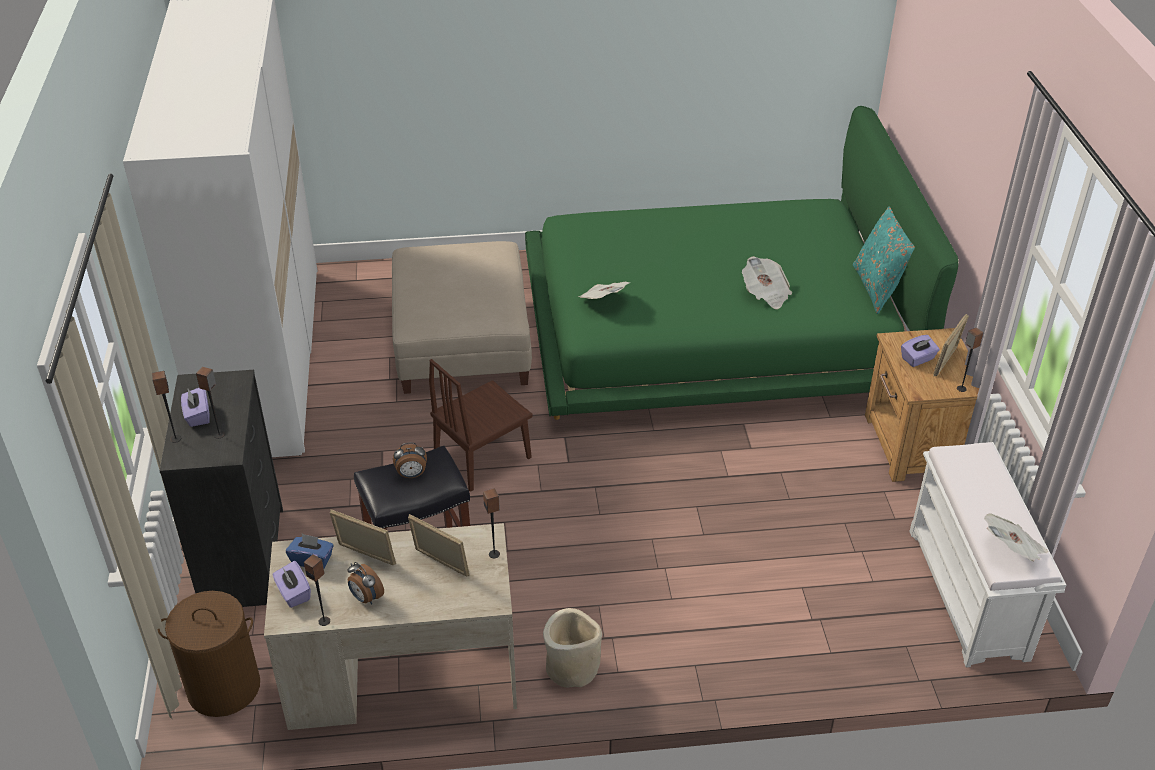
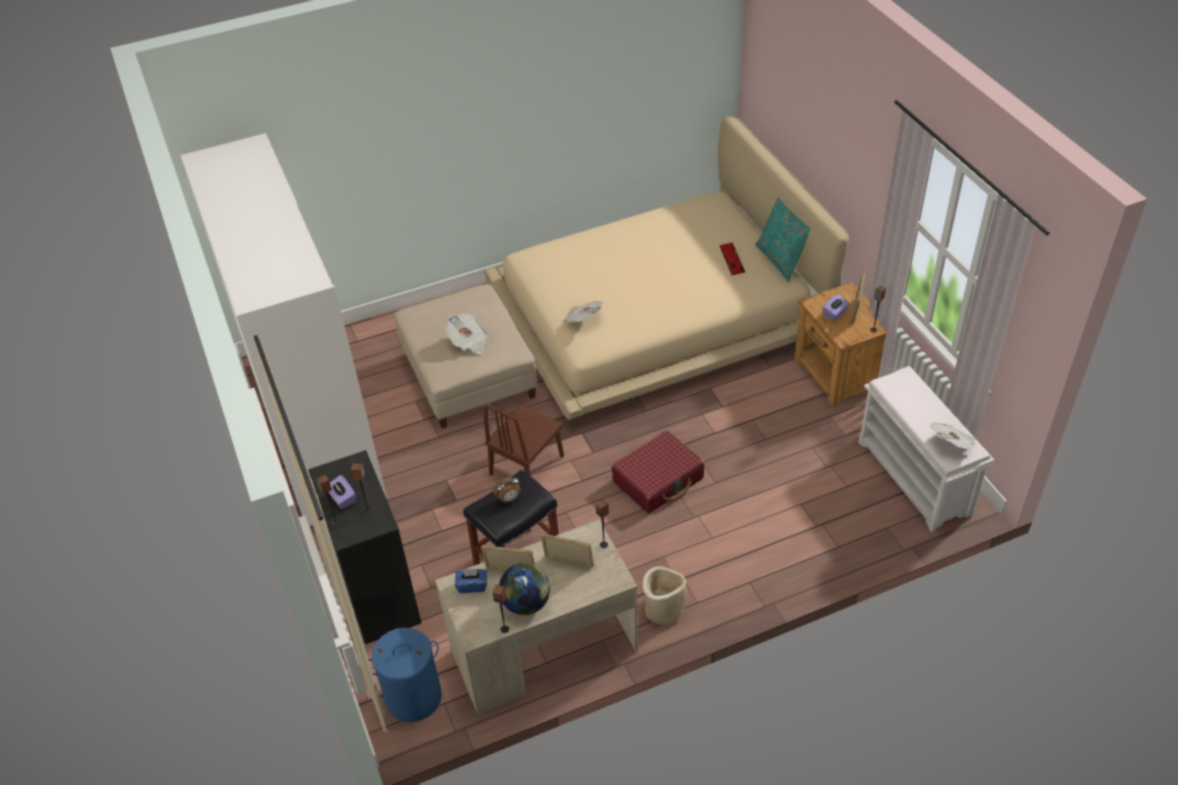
camera: 15 degrees left, 5 degrees up
brown laundry basket [158,591,260,717] -> blue laundry basket [369,628,442,722]
purple tissue box [272,561,311,608] -> none
alarm clock [347,562,384,604] -> globe [499,563,550,615]
green bed [525,106,959,420] -> beige bed [484,116,849,420]
newspaper [742,256,792,309] -> newspaper moved to [445,314,489,355]
none -> red suitcase [612,430,704,513]
none -> keyboard [720,242,745,275]

